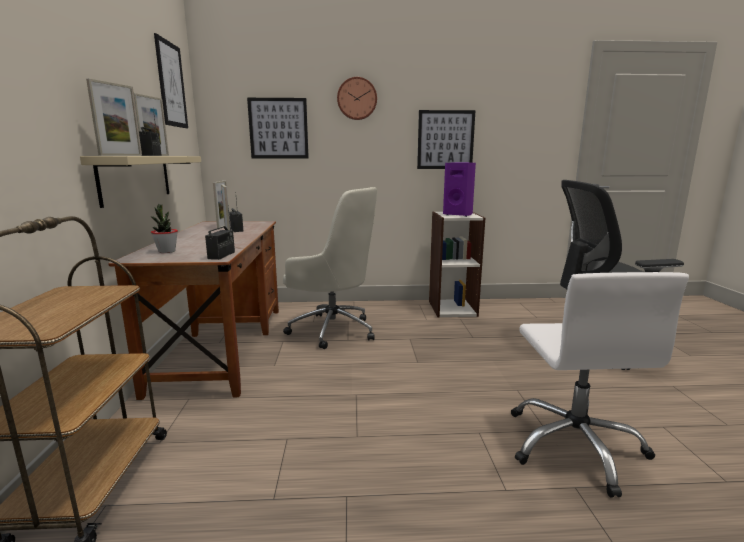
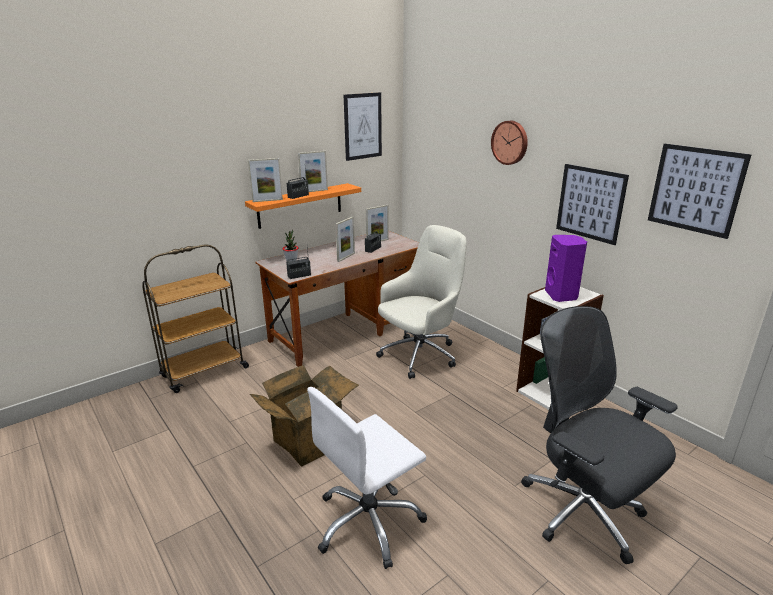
camera: 55 degrees right, 10 degrees up
beige shelf [80,156,201,208] -> orange shelf [245,183,361,229]
picture [247,98,309,159] -> picture moved to [648,144,751,239]
beige office chair [283,187,377,349] -> beige office chair turned 120 degrees counterclockwise [376,225,467,379]
none -> cardboard box [250,365,359,466]

